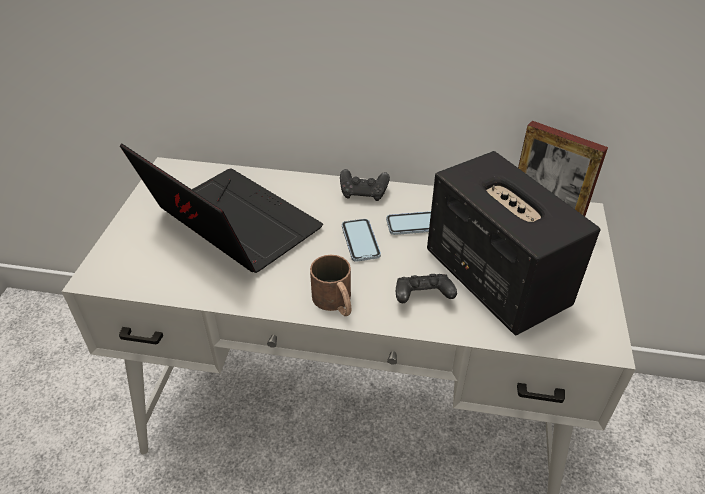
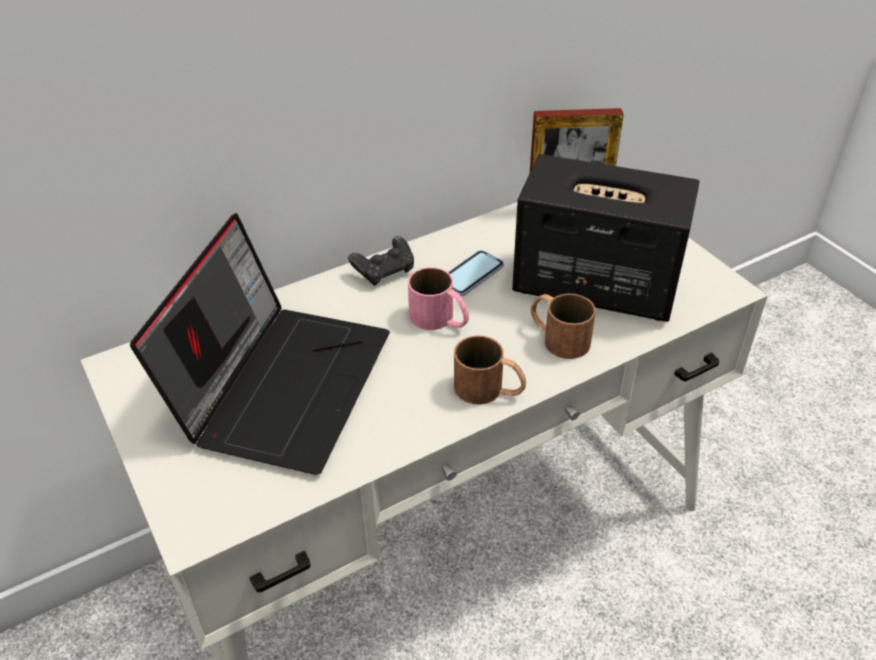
camera: 40 degrees left, 0 degrees up
laptop [120,143,323,273] -> laptop turned 105 degrees clockwise [130,213,390,475]
phone [342,219,381,262] -> pink mug [408,267,469,330]
black game controller [396,274,457,303] -> brown mug [531,293,595,359]

